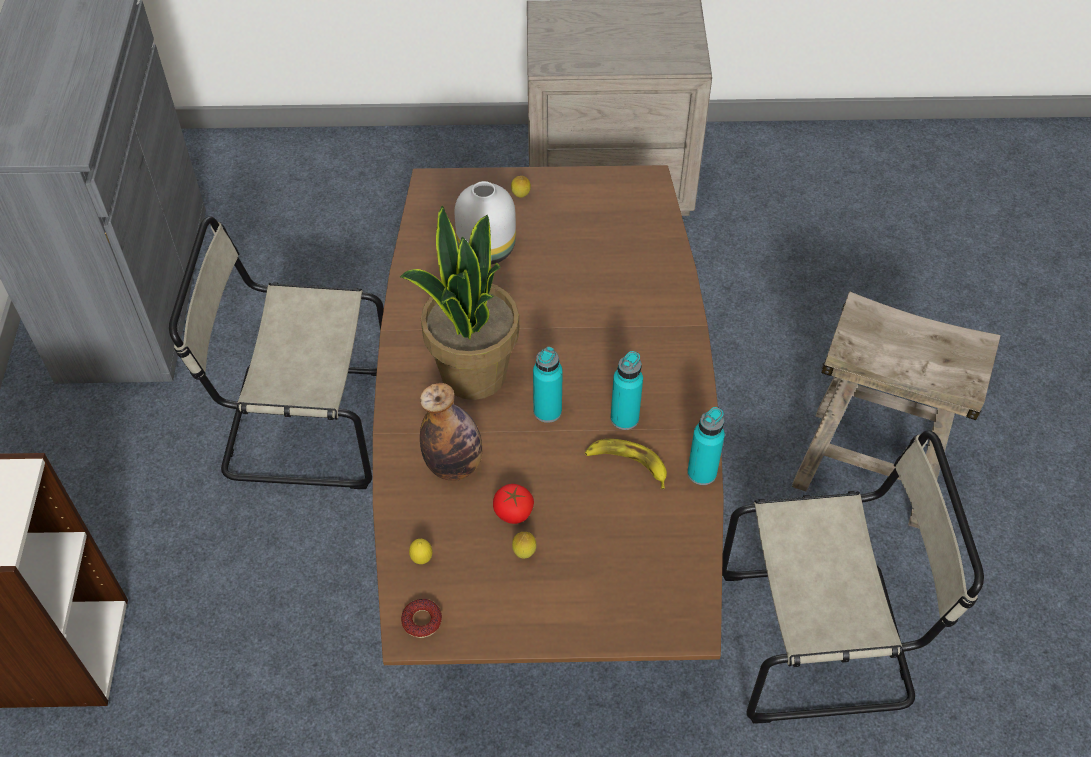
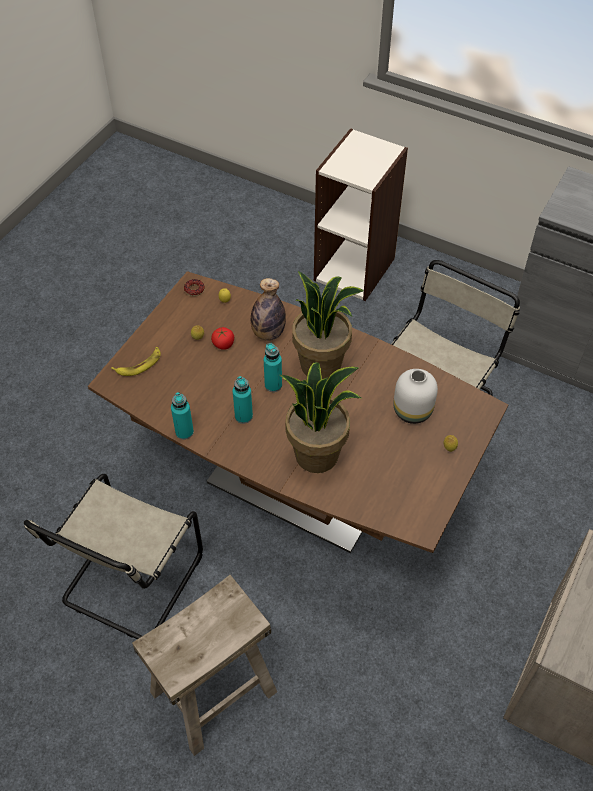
camera: 120 degrees right, 0 degrees up
banana [585,439,667,489] -> banana moved to [111,347,161,376]
none -> potted plant [280,362,361,473]

